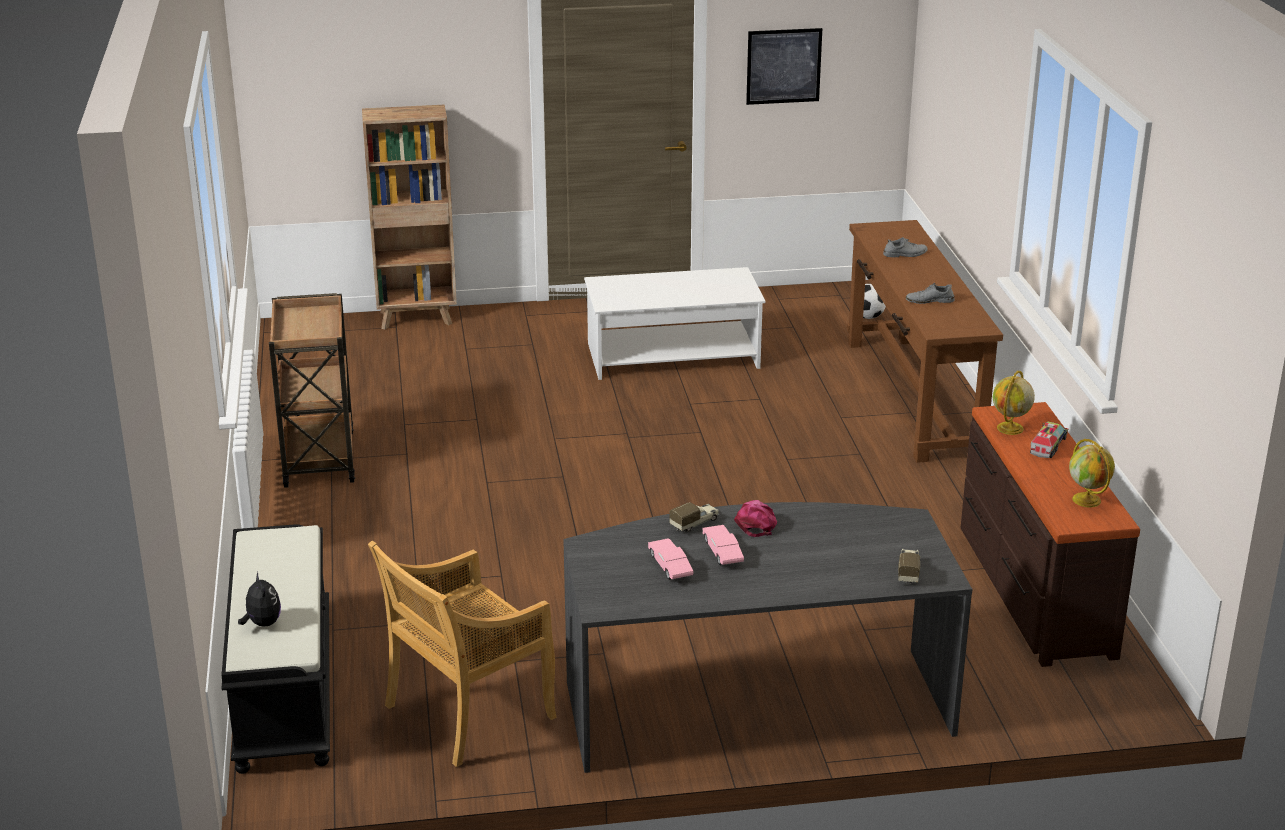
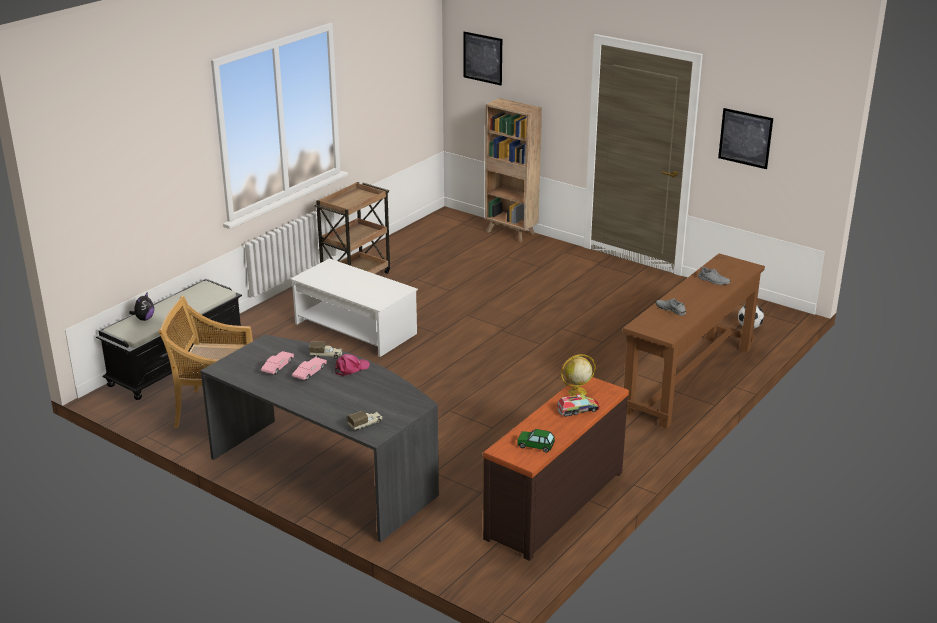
camera: 45 degrees right, 0 degrees up
white coffee table [584,267,765,380] -> white coffee table moved to [290,258,418,357]
globe [1069,439,1115,507] -> toy car [517,429,555,453]
none -> picture [463,32,502,85]

